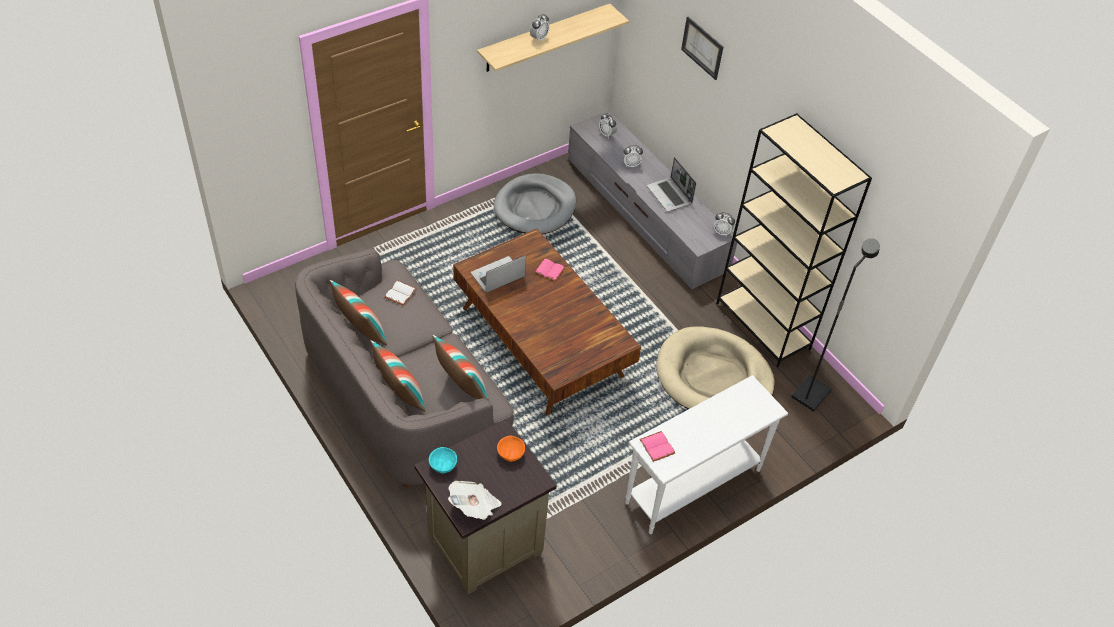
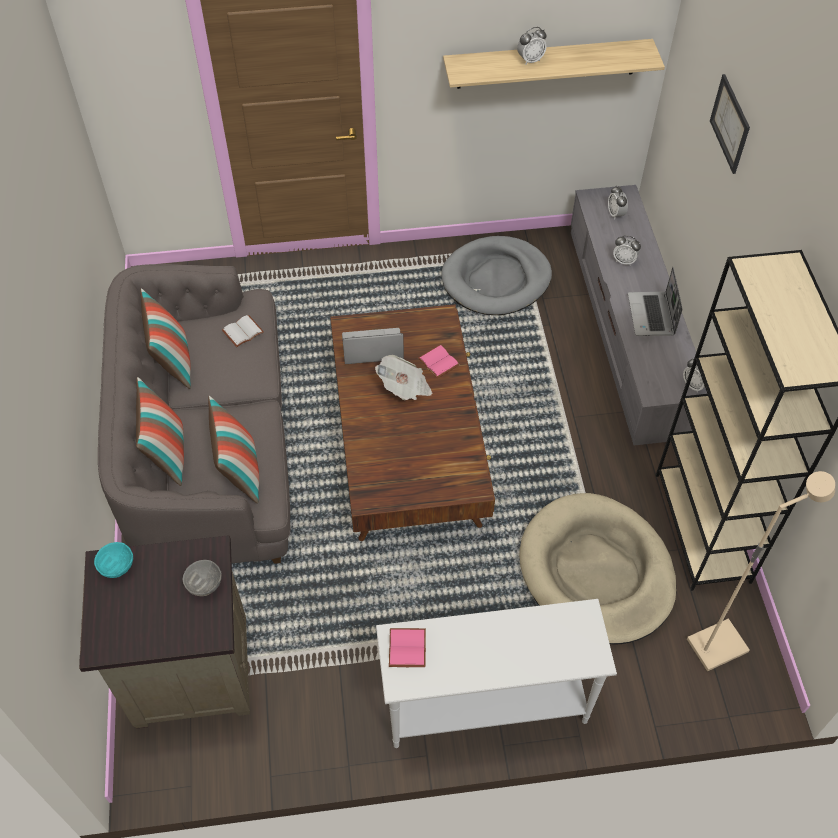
camera: 30 degrees right, 5 degrees up
newspaper [448,481,502,520] -> newspaper moved to [375,355,432,400]
orange bowl [497,436,525,462] -> grey bowl [183,560,222,596]
black floor lamp [791,238,880,412] -> beige floor lamp [687,471,835,671]

